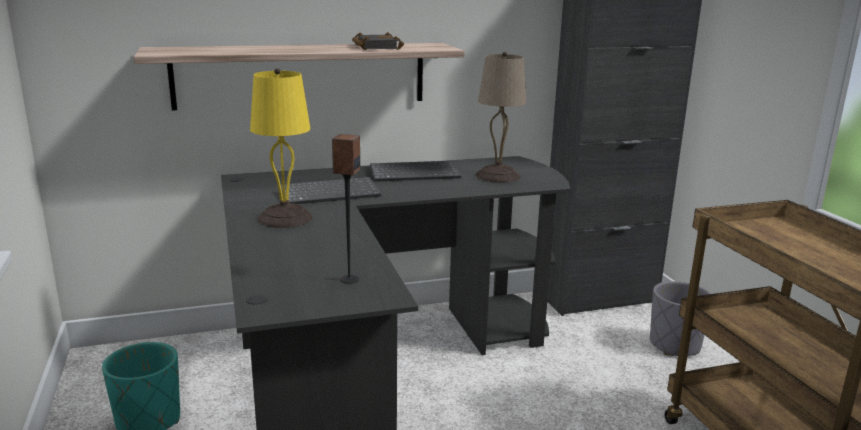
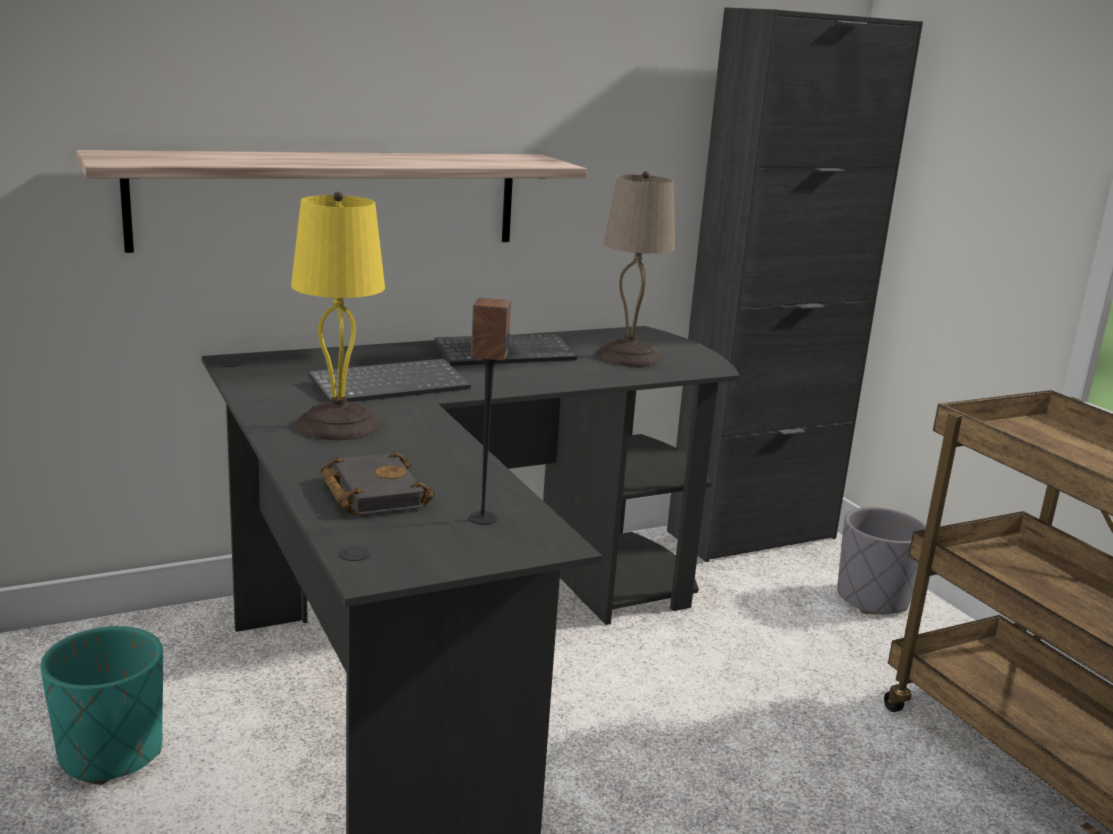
camera: 10 degrees left, 0 degrees up
black book [352,32,404,50] -> black book moved to [320,451,434,515]

